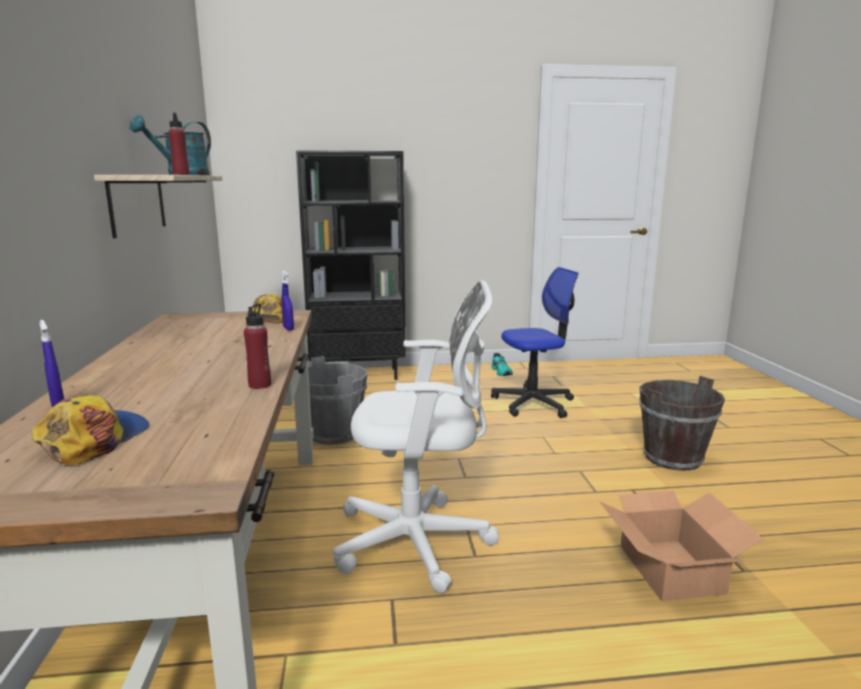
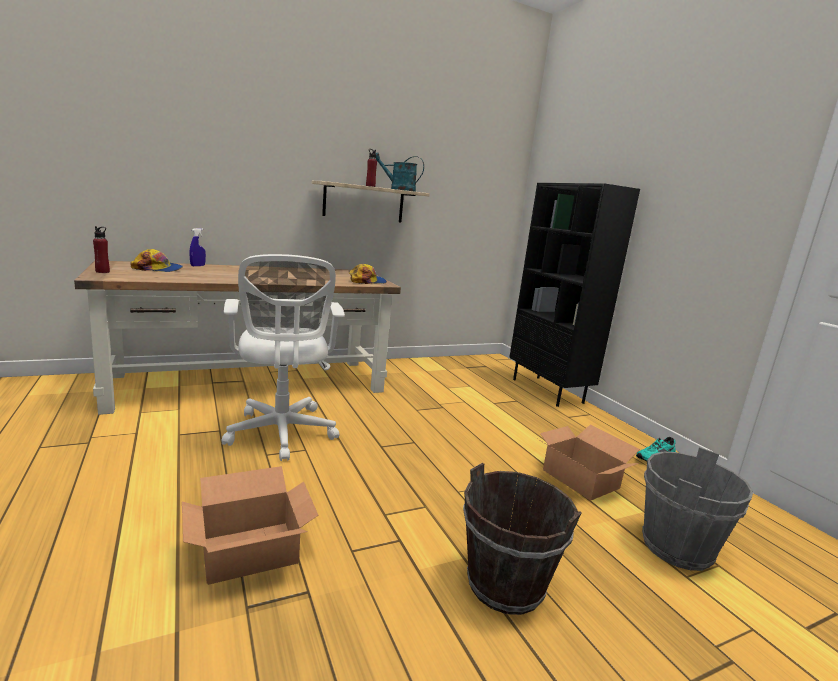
camera: 70 degrees right, 0 degrees up
red bottle [244,304,271,389] -> red bottle moved to [93,226,110,273]
blue spray bottle [281,271,294,330] -> none
grey bucket [308,356,367,445] -> grey bucket moved to [642,447,753,571]
office chair [491,267,578,418] -> cardboard box [536,425,640,501]

